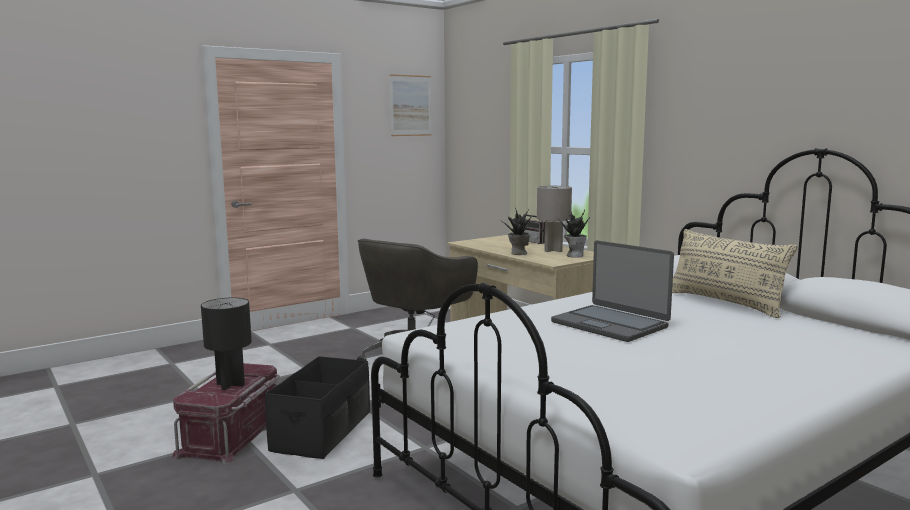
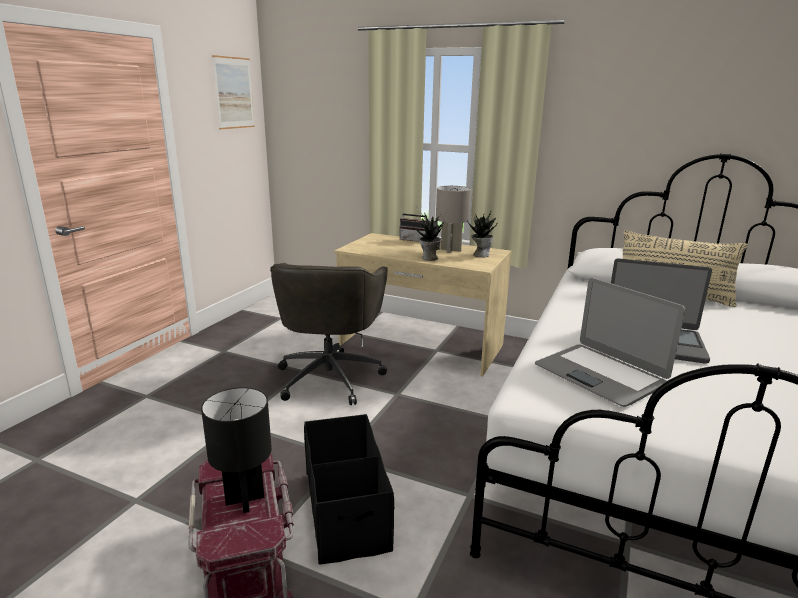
camera: 30 degrees left, 10 degrees up
none -> laptop [535,278,685,407]

